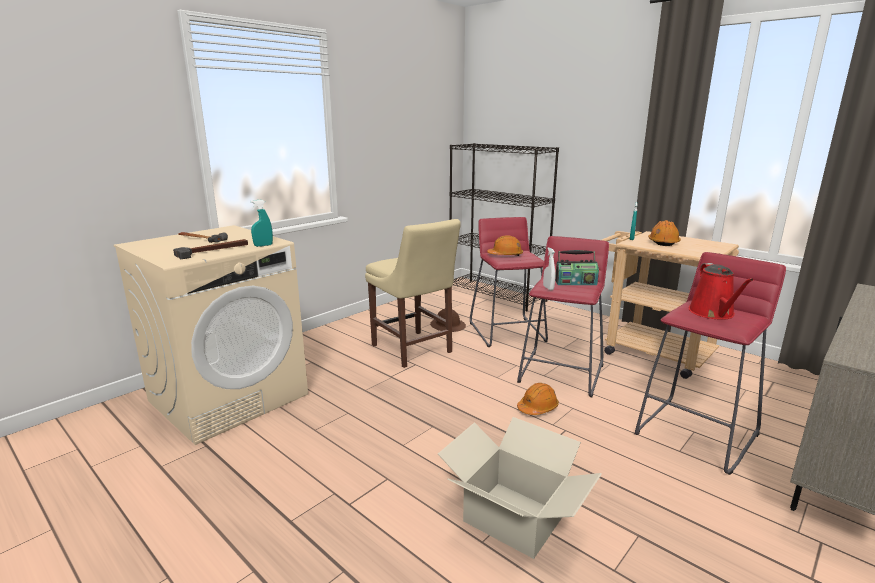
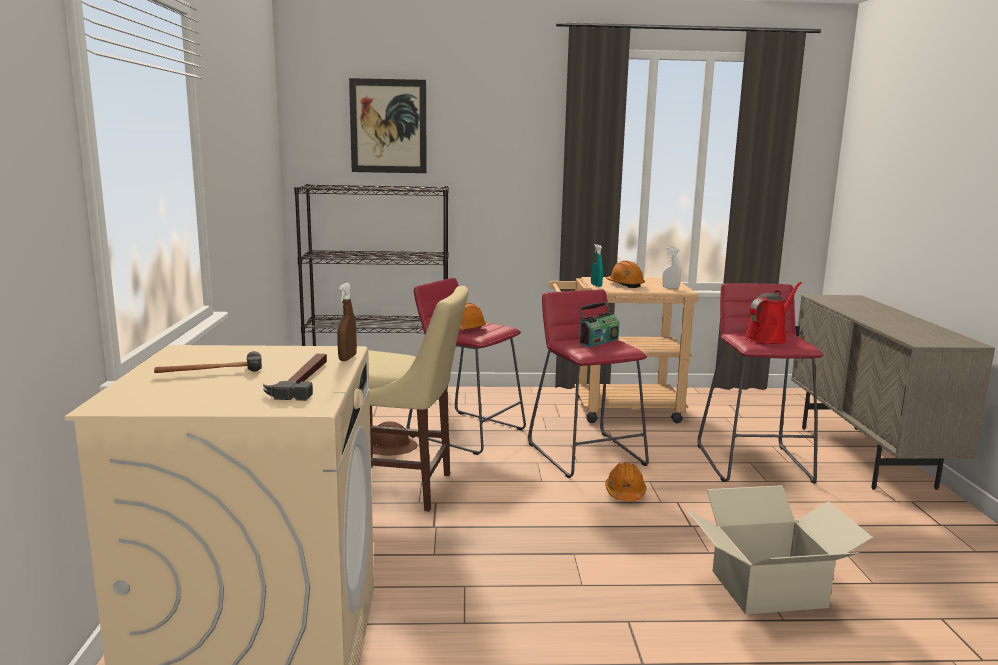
camera: 45 degrees left, 5 degrees down
turquoise spray bottle [250,200,273,247] -> brown spray bottle [337,283,357,361]
white spray bottle [543,247,555,290] -> white spray bottle moved to [662,247,681,289]
red watering can [689,263,754,320] -> red watering can turned 90 degrees counterclockwise [744,282,802,344]
none -> picture [349,78,427,173]

